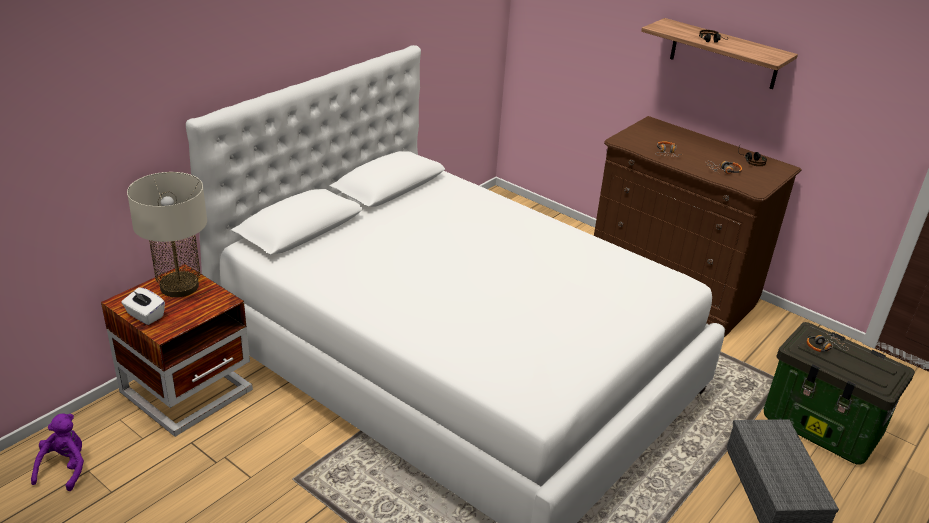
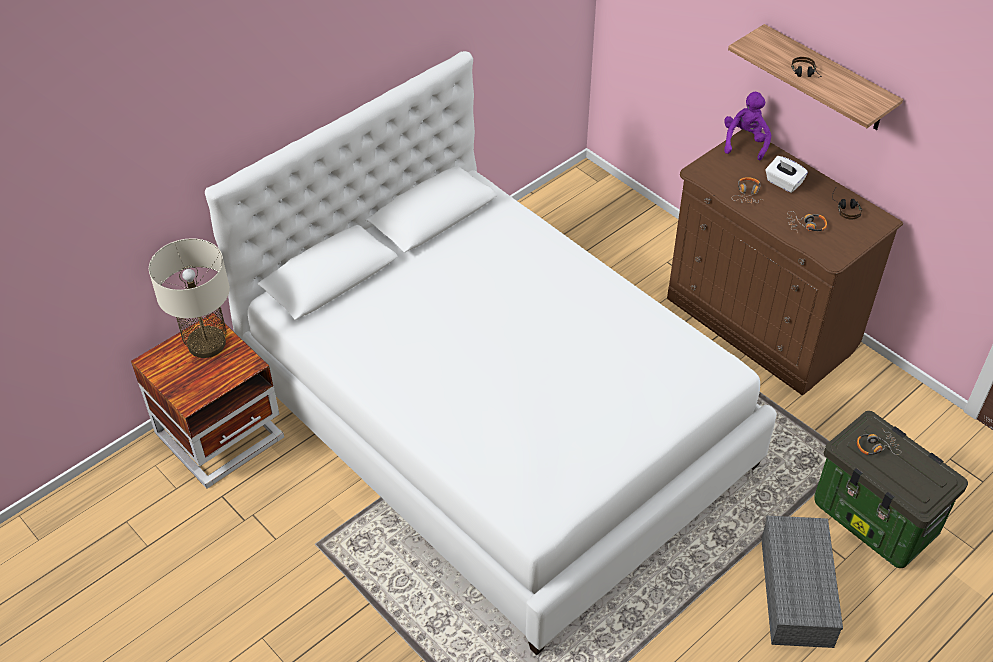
camera: 10 degrees right, 15 degrees up
purple plush toy [31,414,84,491] -> purple plush toy moved to [724,92,771,160]
white tissue box [121,287,165,325] -> white tissue box moved to [765,156,808,193]

